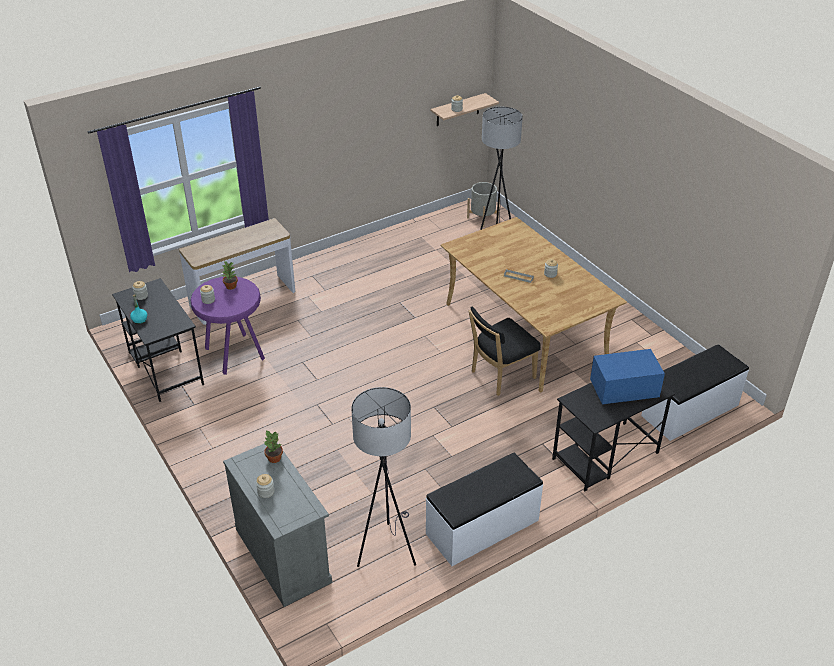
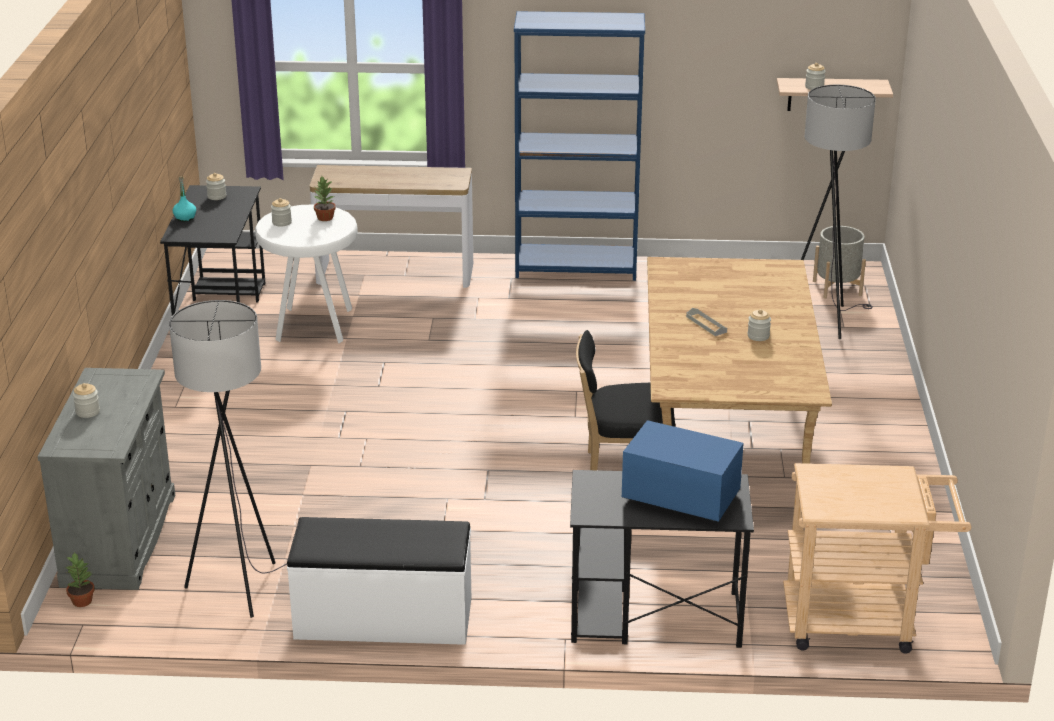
camera: 35 degrees right, 10 degrees down
purple stool [190,277,265,375] -> white stool [255,204,358,343]
potted plant [264,430,283,463] -> potted plant moved to [66,552,95,607]
white bench [641,344,749,441] -> beige cart [783,463,971,654]
none -> blue bookcase [514,11,645,281]

